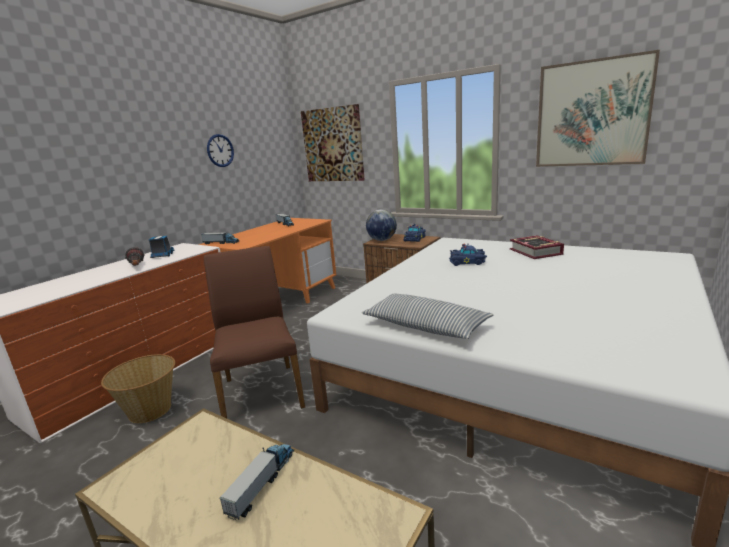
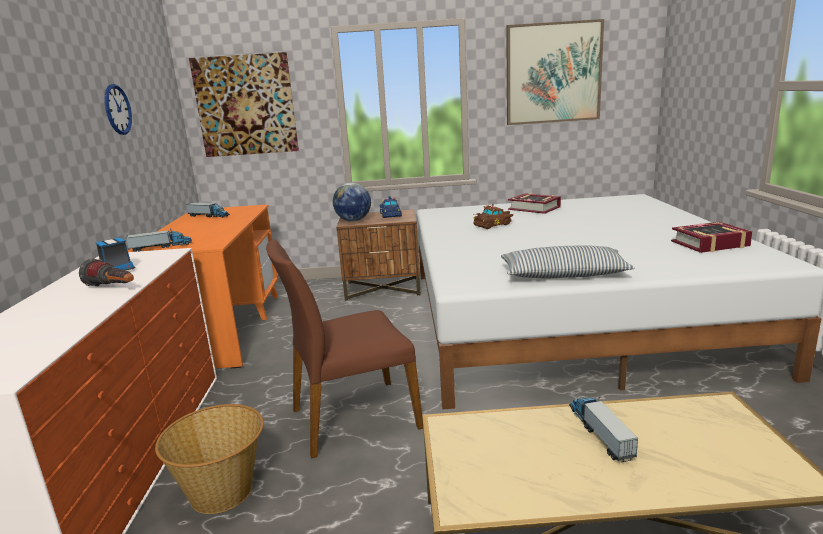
camera: 35 degrees left, 0 degrees up
brown chair [204,246,305,419] -> brown chair turned 60 degrees counterclockwise [266,239,423,459]
blue toy car [449,244,487,266] -> brown toy car [473,204,513,229]
none -> book [671,222,752,253]

